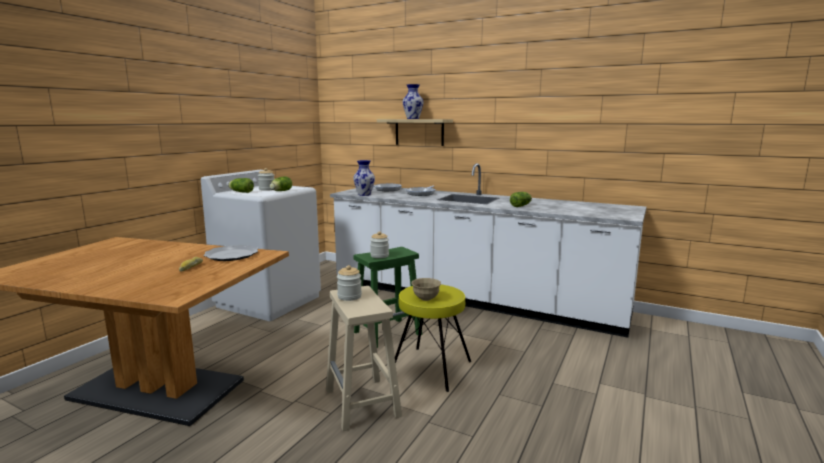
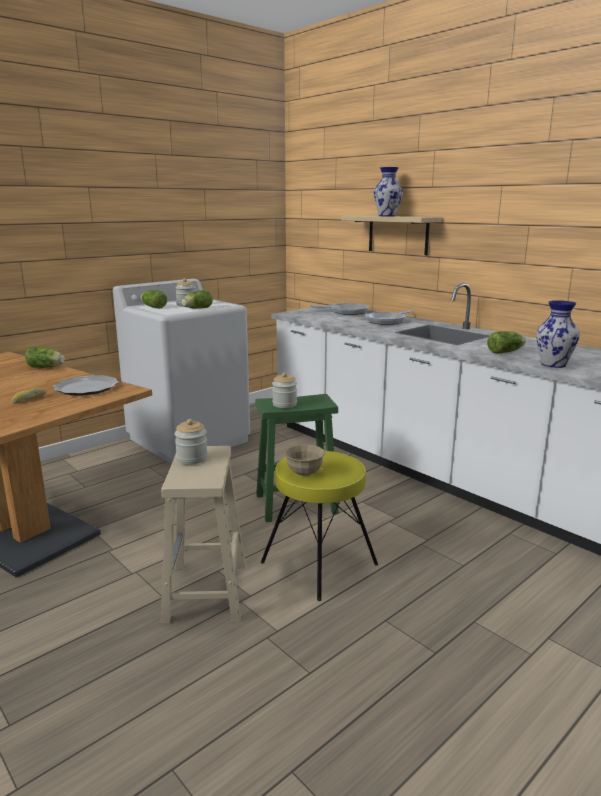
camera: 20 degrees right, 5 degrees up
vase [353,160,375,196] -> vase moved to [536,300,580,368]
none -> lettuce [25,347,65,368]

